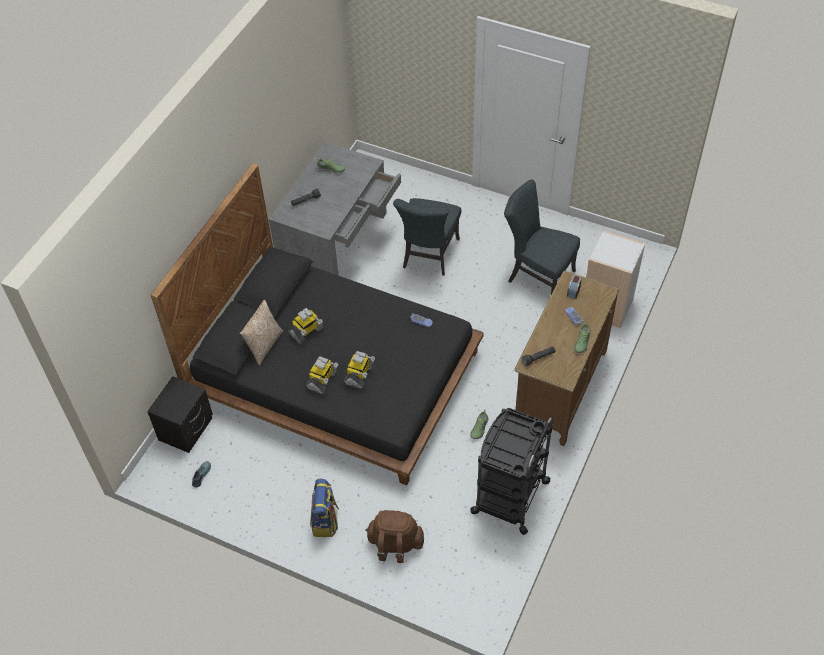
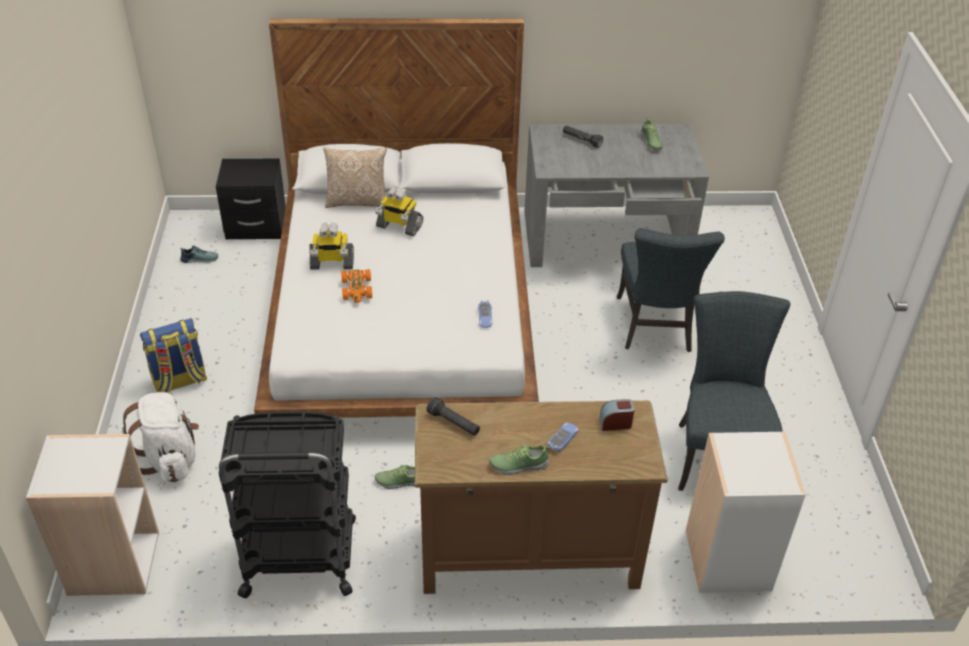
camera: 60 degrees right, 10 degrees down
black bed [151,163,484,486] -> white bed [254,18,539,418]
toy robot [344,351,375,389] -> orange toy car [341,269,372,303]
brown backpack [365,510,424,563] -> white backpack [122,392,199,483]
grey chair [393,198,461,276] -> grey chair turned 75 degrees counterclockwise [617,228,725,352]
none -> bookcase [26,434,159,596]

